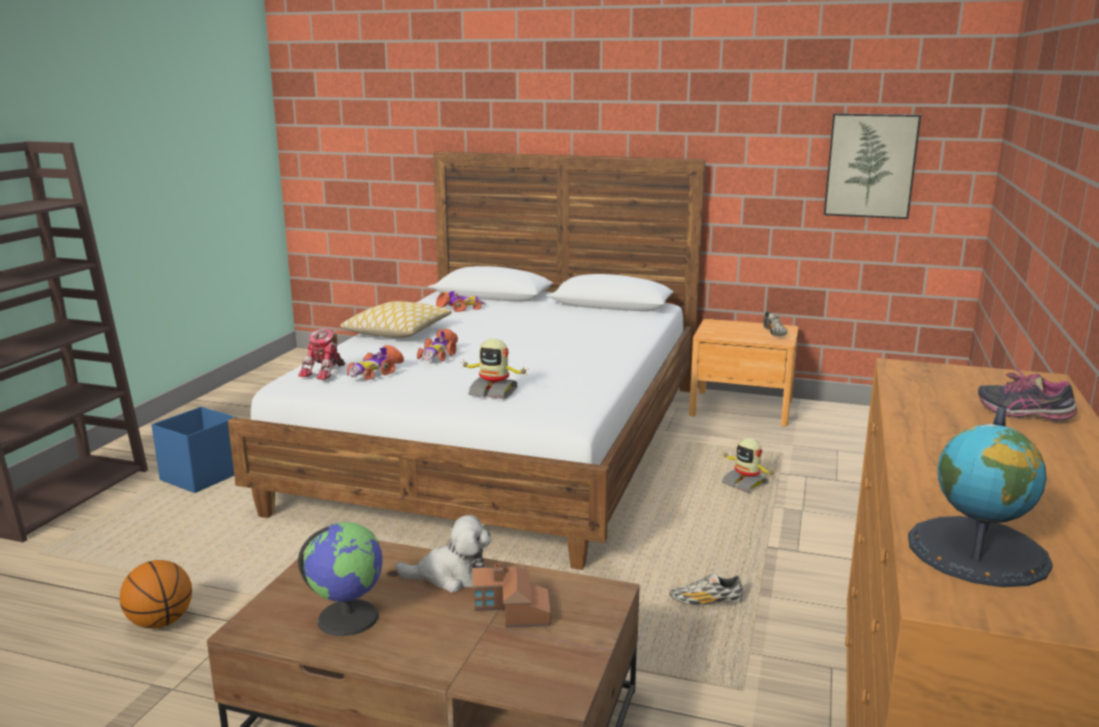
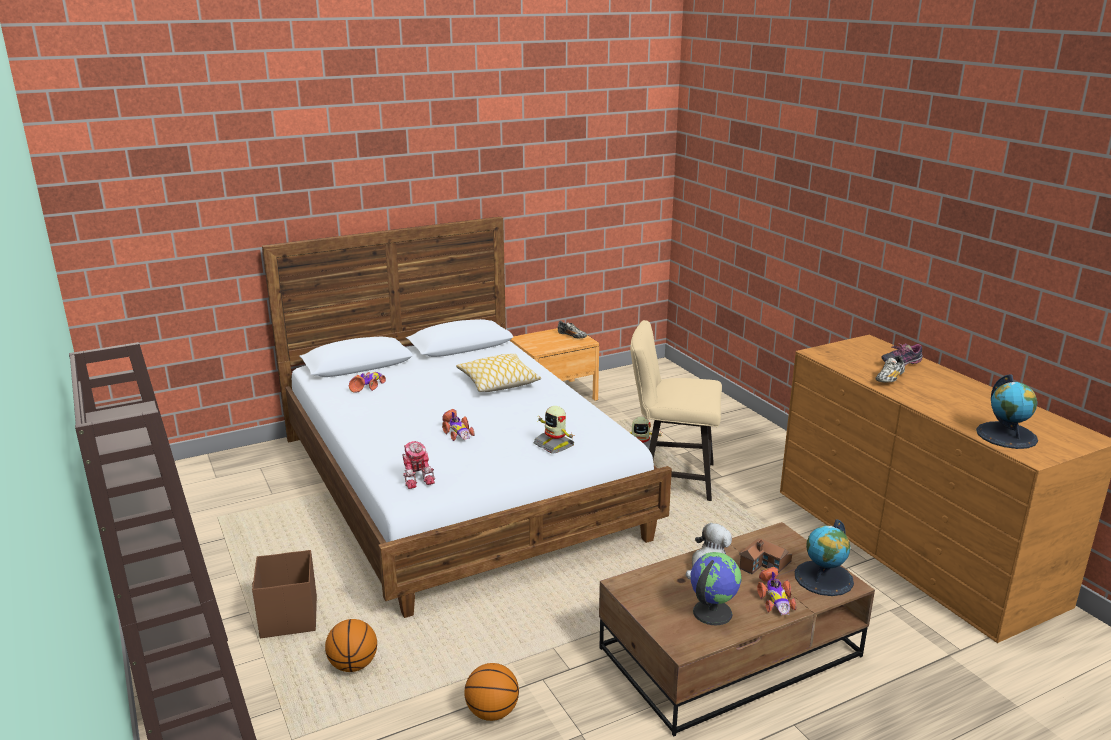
camera: 45 degrees left, 5 degrees up
blue storage box [151,407,237,493] -> brown storage box [252,550,317,638]
pillow [340,301,452,338] -> pillow moved to [456,354,541,392]
toy car [347,345,404,380] -> toy car moved to [757,567,796,615]
toy robot [460,338,529,399] -> toy robot turned 75 degrees clockwise [533,406,575,454]
shoe [670,573,743,606] -> shoe moved to [875,356,905,382]
picture [824,113,921,219] -> none
none -> basketball [325,619,377,672]
none -> beige chair [630,320,722,501]
none -> globe [795,520,854,596]

